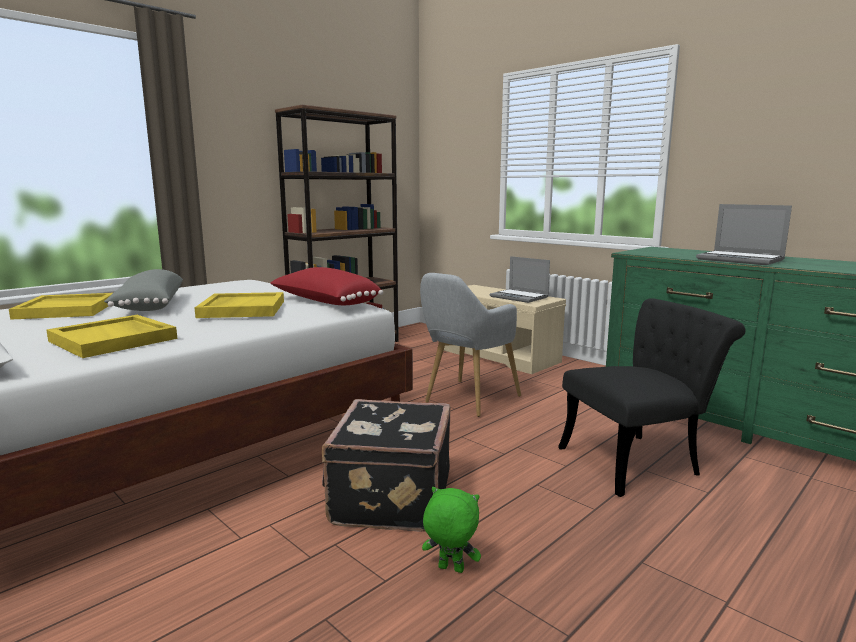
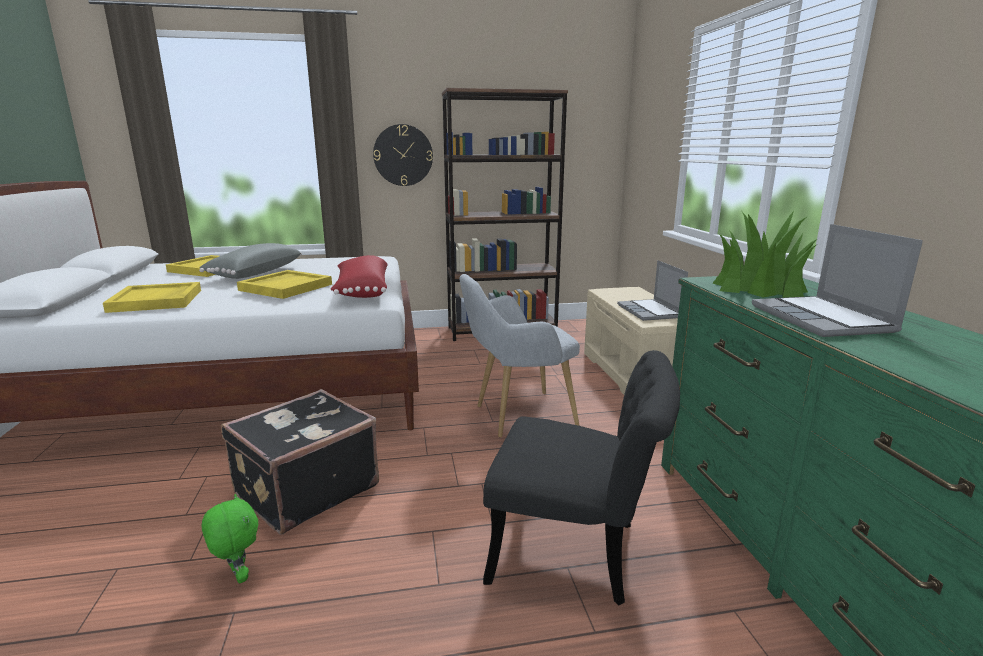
camera: 35 degrees right, 5 degrees up
none -> wall clock [373,124,433,186]
none -> potted plant [712,211,817,298]

